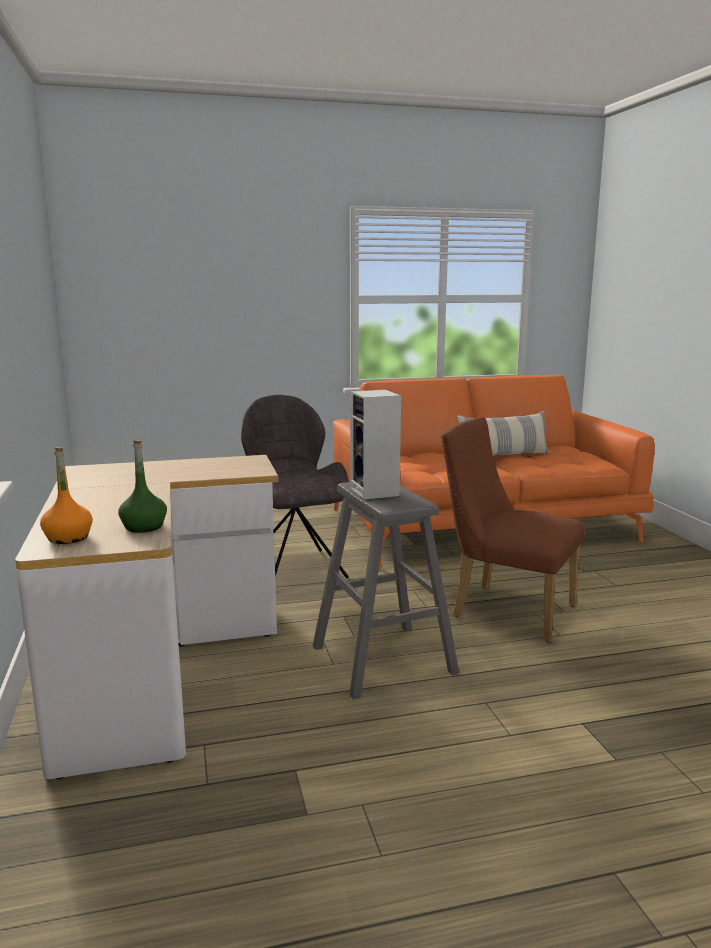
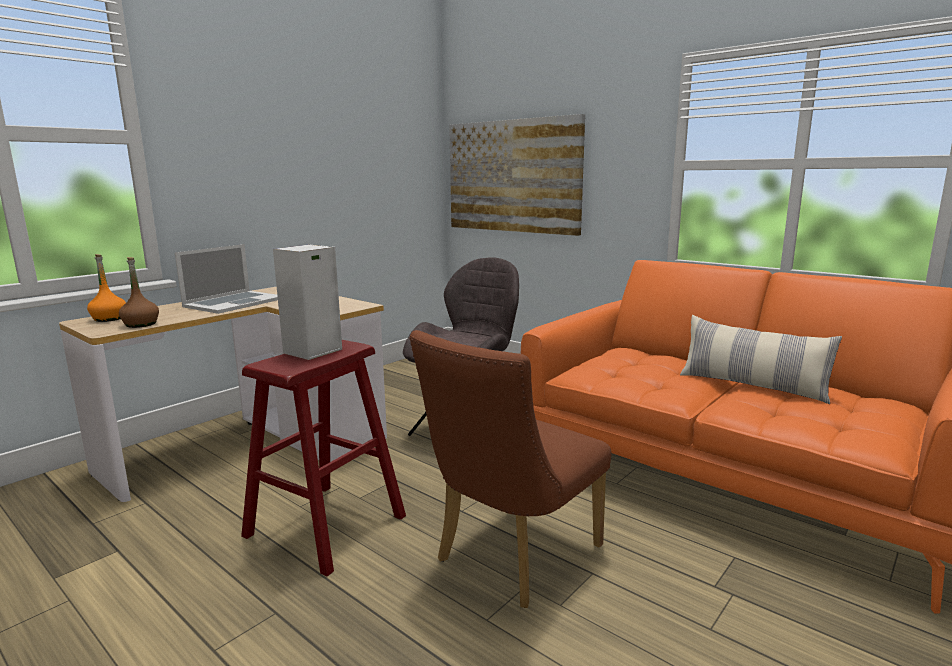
camera: 55 degrees right, 0 degrees up
green bottle [118,440,167,533] -> brown bottle [119,257,159,328]
grey stool [312,482,459,699] -> red stool [241,340,406,576]
brown chair [441,417,585,642] -> brown chair turned 135 degrees counterclockwise [409,330,611,608]
none -> laptop [175,244,278,314]
none -> picture [449,114,585,236]

